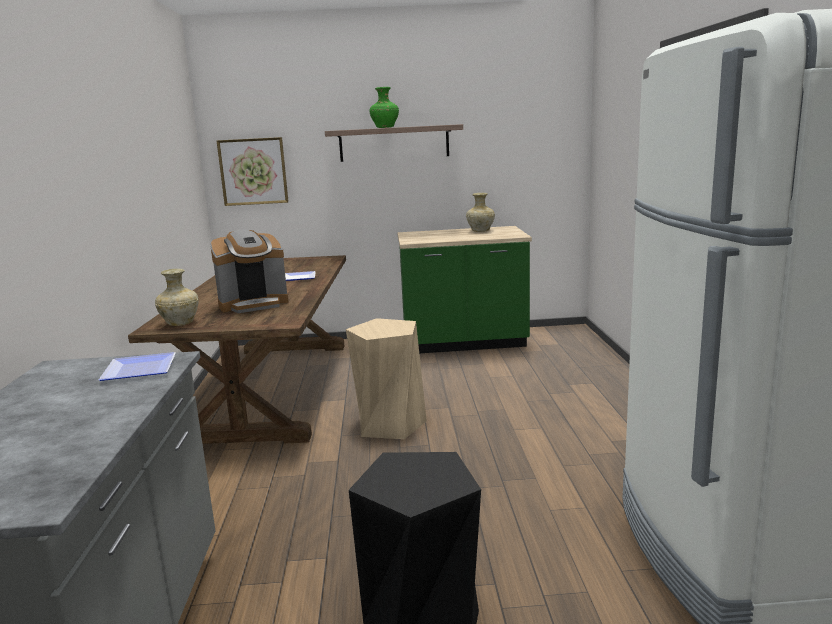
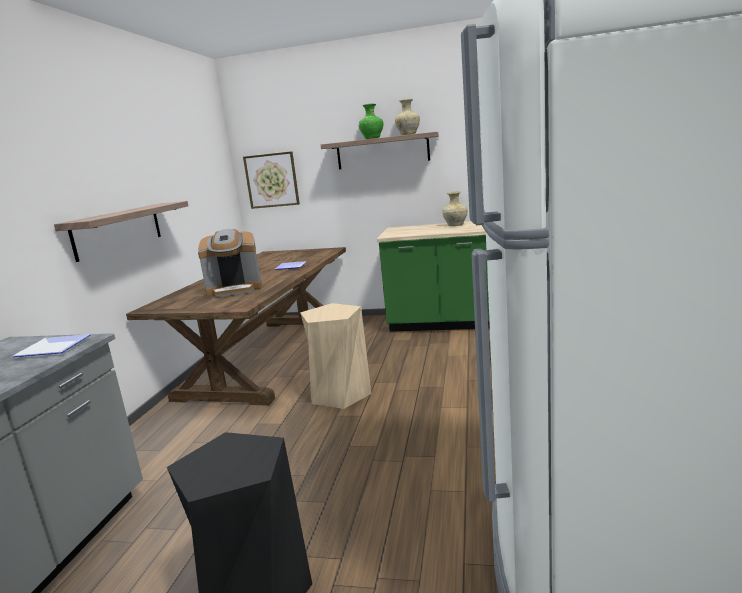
camera: 15 degrees right, 0 degrees up
beige vase [155,269,199,326] -> beige vase moved to [395,99,420,135]
none -> shelf [54,201,188,262]

